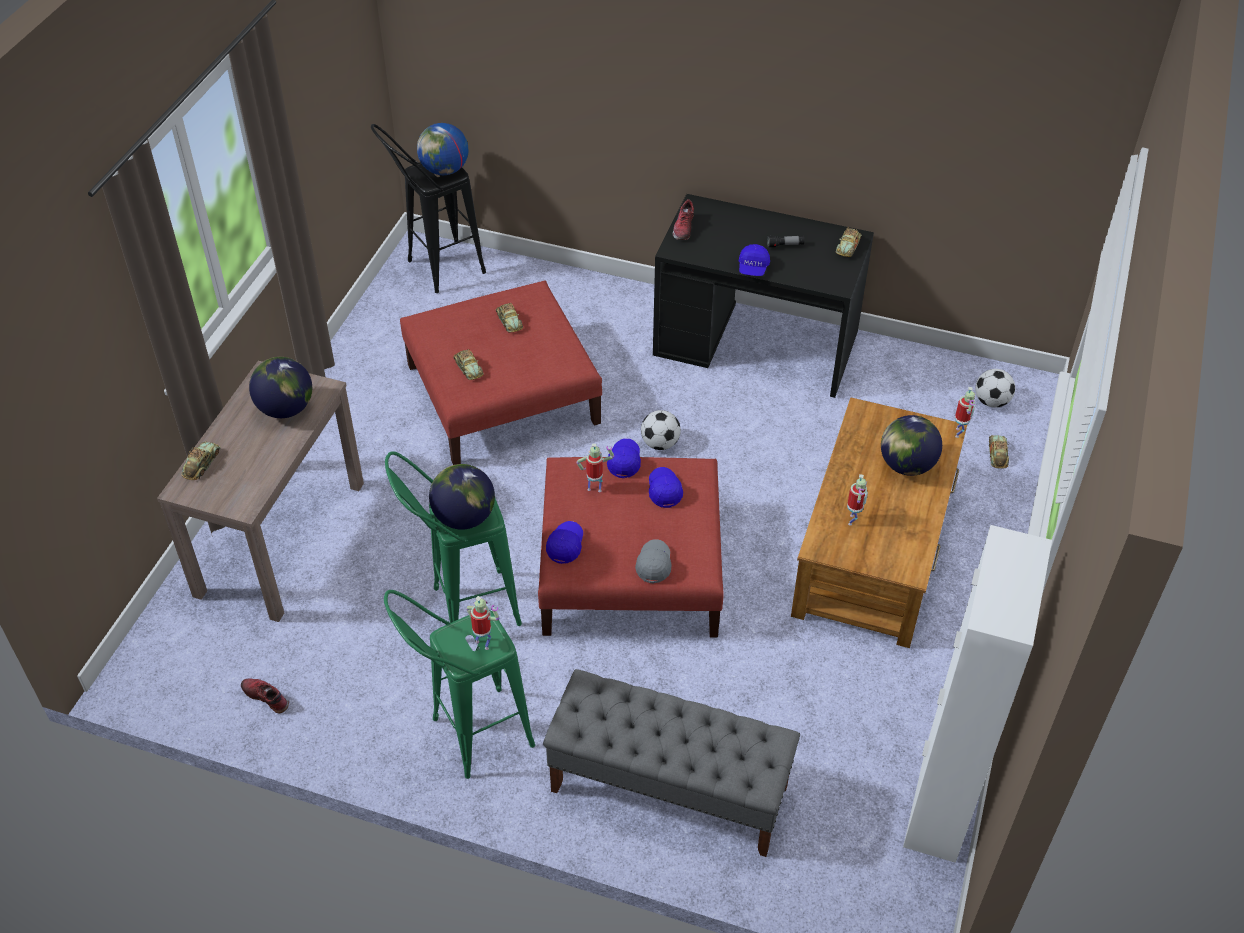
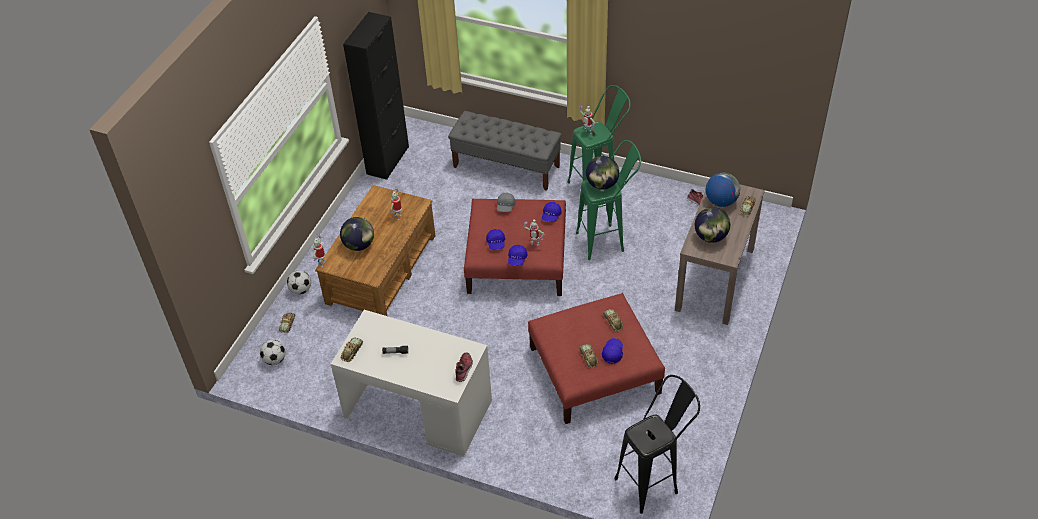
camera: 175 degrees left, 0 degrees up
globe [417,123,468,175] -> globe moved to [706,173,740,207]
football [641,410,681,450] -> football moved to [287,270,311,294]
black desk [653,194,874,398] -> white desk [331,310,492,456]
blue cap [739,244,770,276] -> blue cap moved to [602,338,623,364]
white cabinet [903,525,1052,863] -> black cabinet [343,12,409,180]

